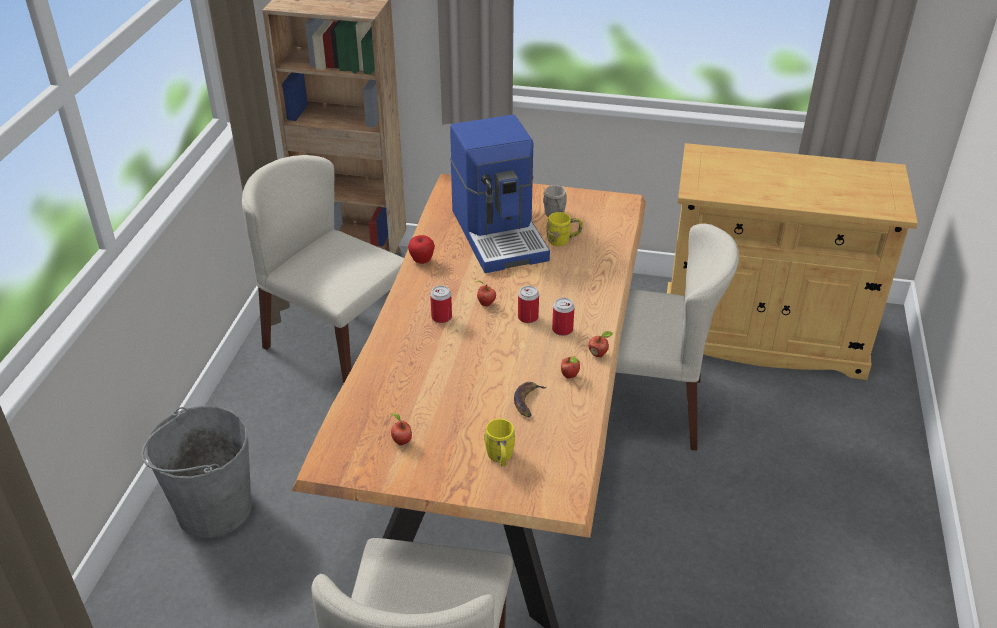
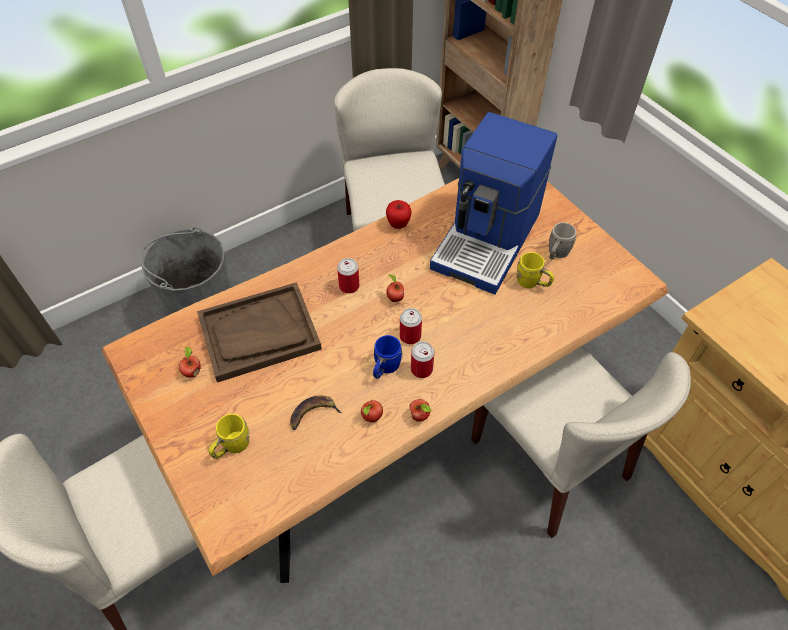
camera: 45 degrees right, 15 degrees up
none -> brown tray [197,282,322,383]
none -> blue mug [373,335,403,379]

